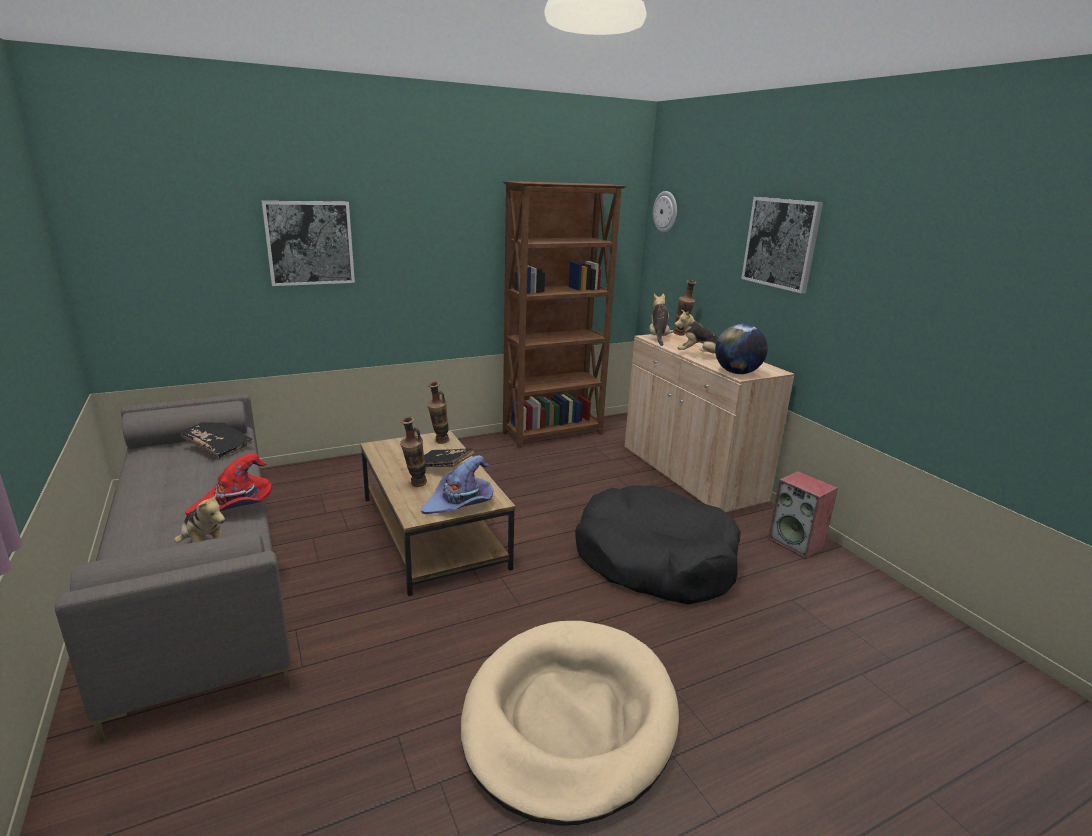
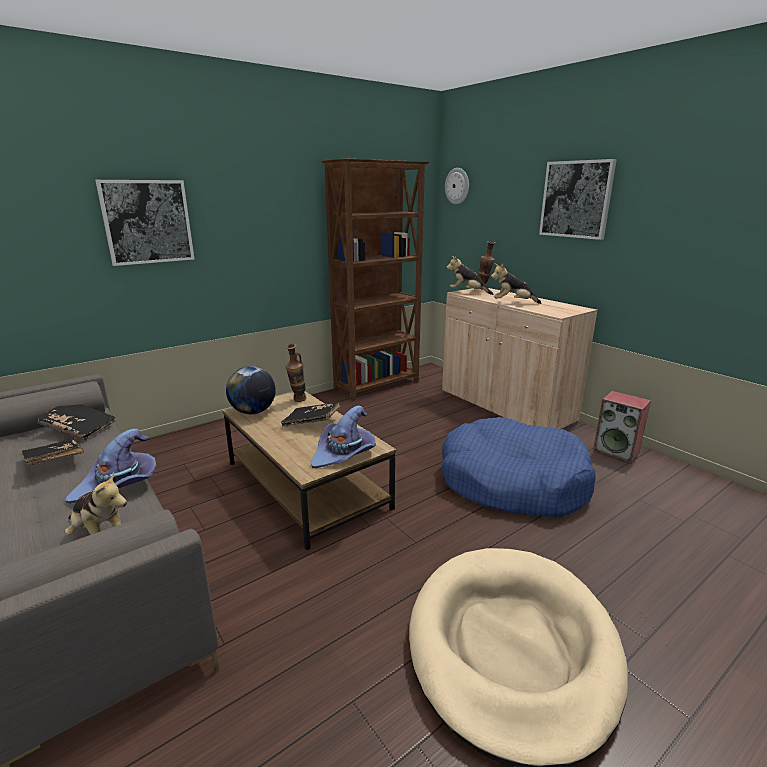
camera: 10 degrees left, 0 degrees up
red hat [185,453,272,515] -> purple hat [65,428,157,504]
vase [400,417,427,487] -> none
black dog bed [575,485,741,605] -> blue dog bed [442,417,596,517]
plush toy [649,294,674,346] -> plush toy turned 60 degrees counterclockwise [446,256,493,295]
globe [715,324,768,374] -> globe moved to [226,366,276,414]
none -> black book [20,439,84,466]

